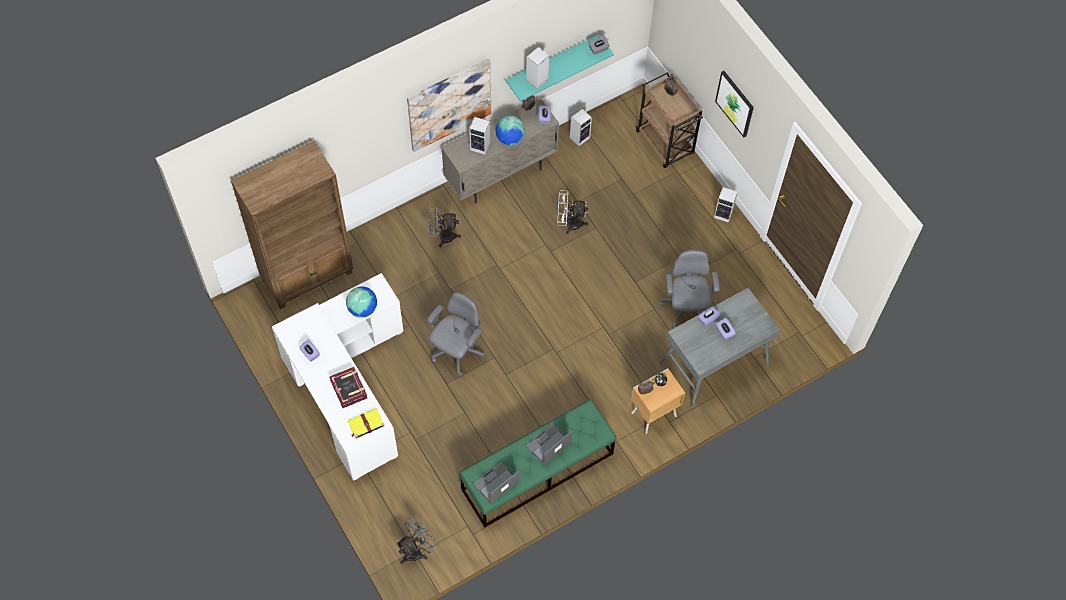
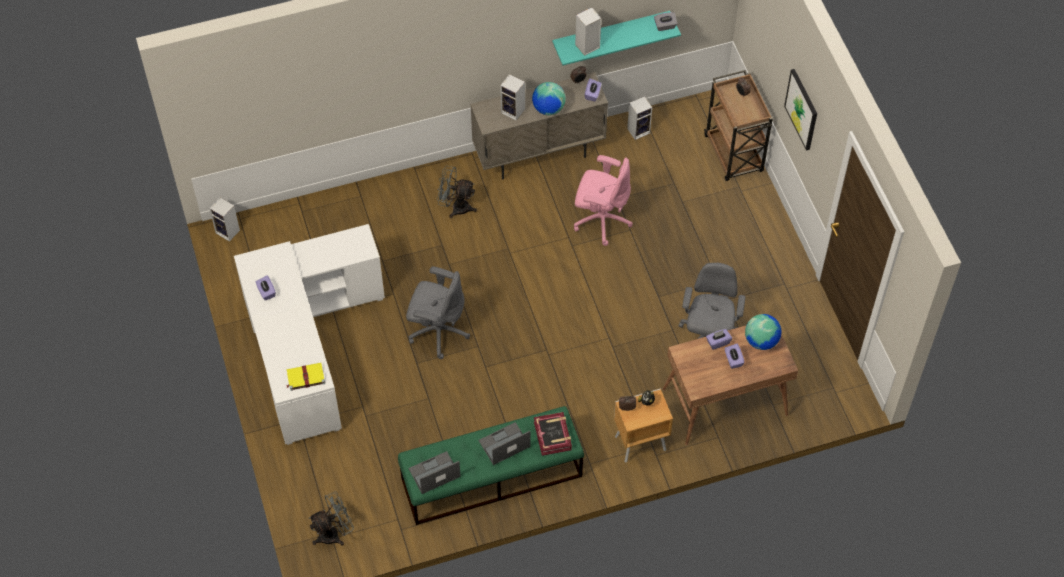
camera: 15 degrees right, 5 degrees down
brown bookcase [231,141,353,309] -> none
book [330,367,367,408] -> book moved to [534,412,572,456]
globe [346,286,377,317] -> globe moved to [745,314,781,350]
picture [407,58,491,152] -> none
grey office chair [427,292,485,376] -> grey office chair turned 60 degrees clockwise [406,267,470,359]
white fan [557,191,588,234] -> pink office chair [574,155,633,246]
grey desk [660,288,780,408] -> brown desk [663,326,798,445]
speaker [714,187,738,223] -> speaker moved to [209,197,240,242]

